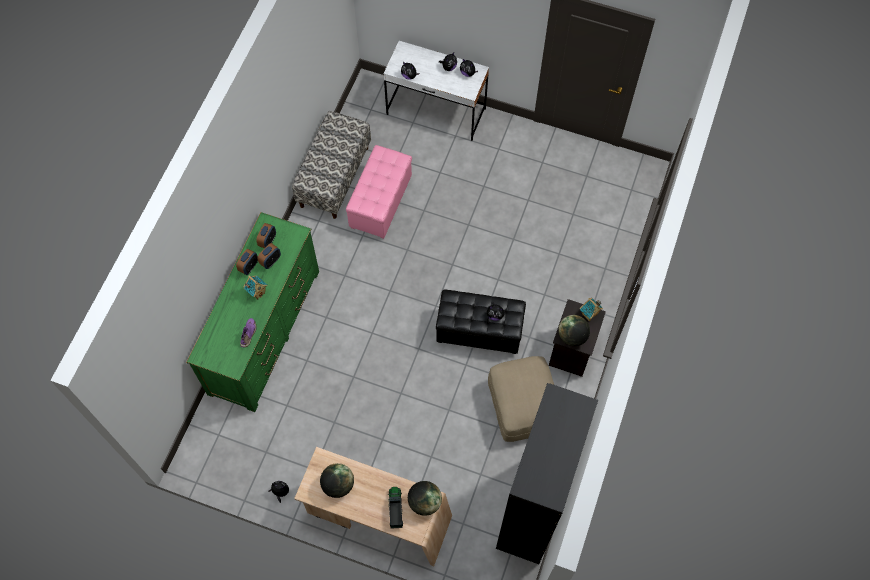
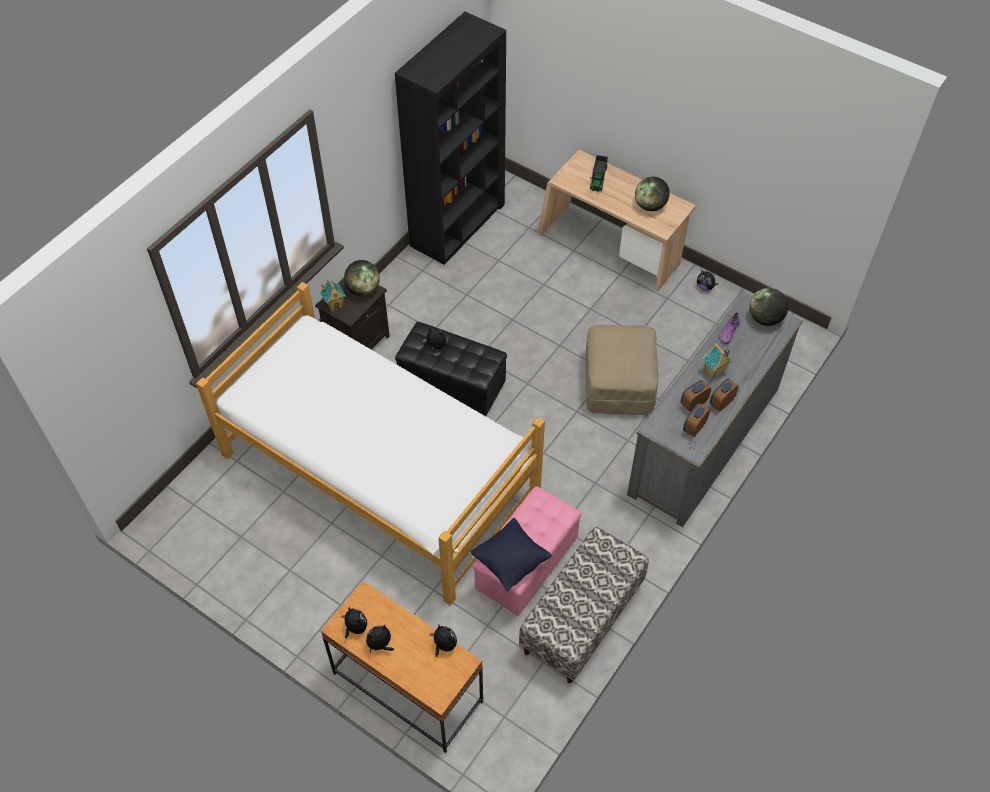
camera: 165 degrees left, 10 degrees down
green dresser [186,212,319,412] -> grey dresser [627,291,803,527]
white desk [383,41,489,141] -> brown desk [321,581,483,753]
globe [408,481,442,516] -> globe moved to [750,288,788,326]
beige ottoman [488,356,554,442] -> beige ottoman moved to [585,325,658,415]
none -> bed [196,282,545,606]
none -> black pillow [470,518,552,591]

